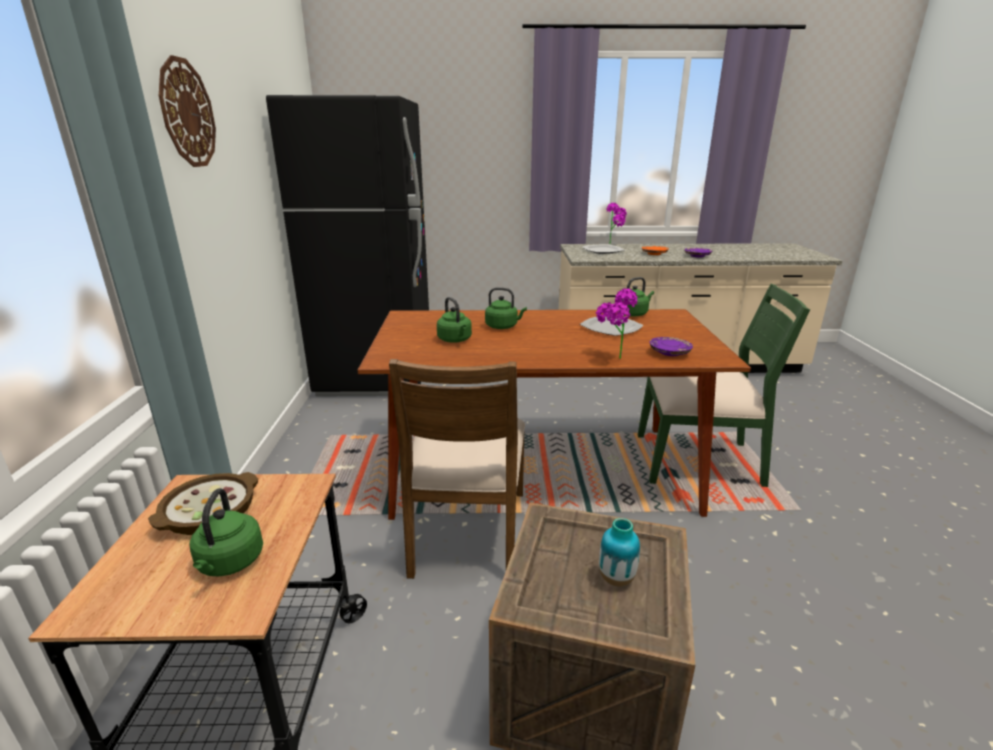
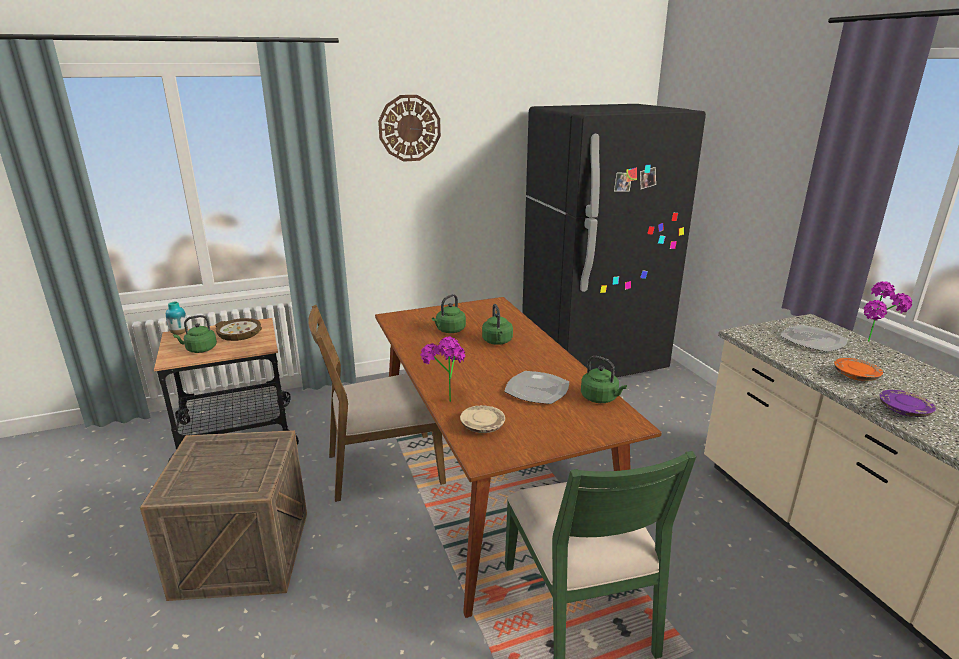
camera: 70 degrees right, 0 degrees up
vase [599,518,640,587] -> vase moved to [166,302,188,335]
purple plate [650,337,693,356] -> beige plate [460,405,505,433]

